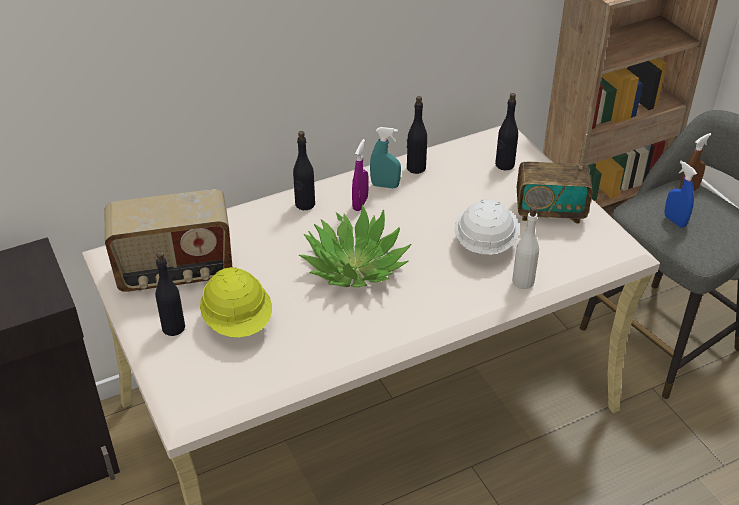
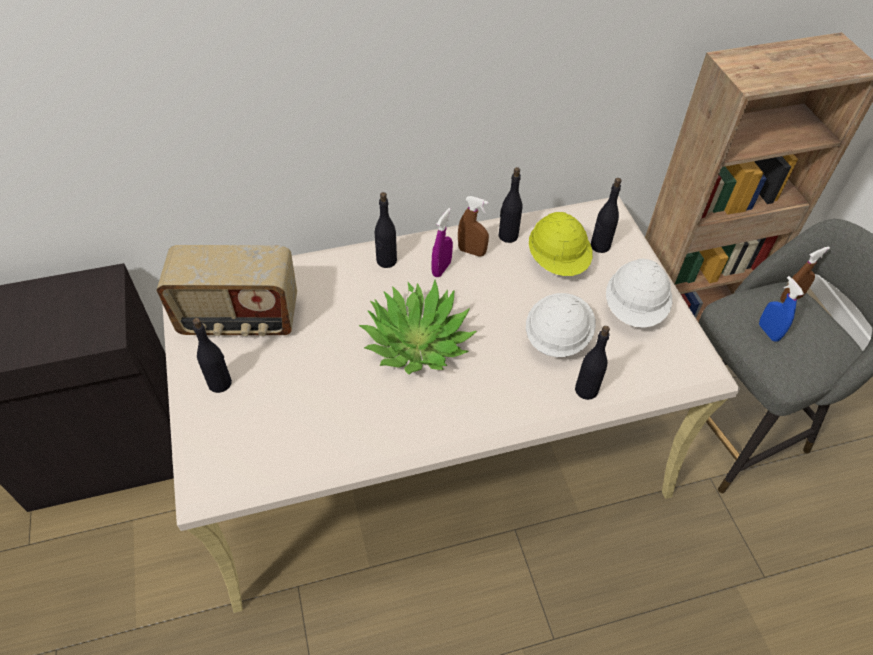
camera: 10 degrees right, 10 degrees up
yellow hard hat [200,267,272,337] -> yellow hard hat moved to [529,212,593,276]
turquoise spray bottle [370,127,401,188] -> brown spray bottle [458,196,489,257]
white bottle [512,206,539,289] -> black bottle [575,326,610,400]
radio [517,134,592,224] -> white hard hat [606,259,672,328]

